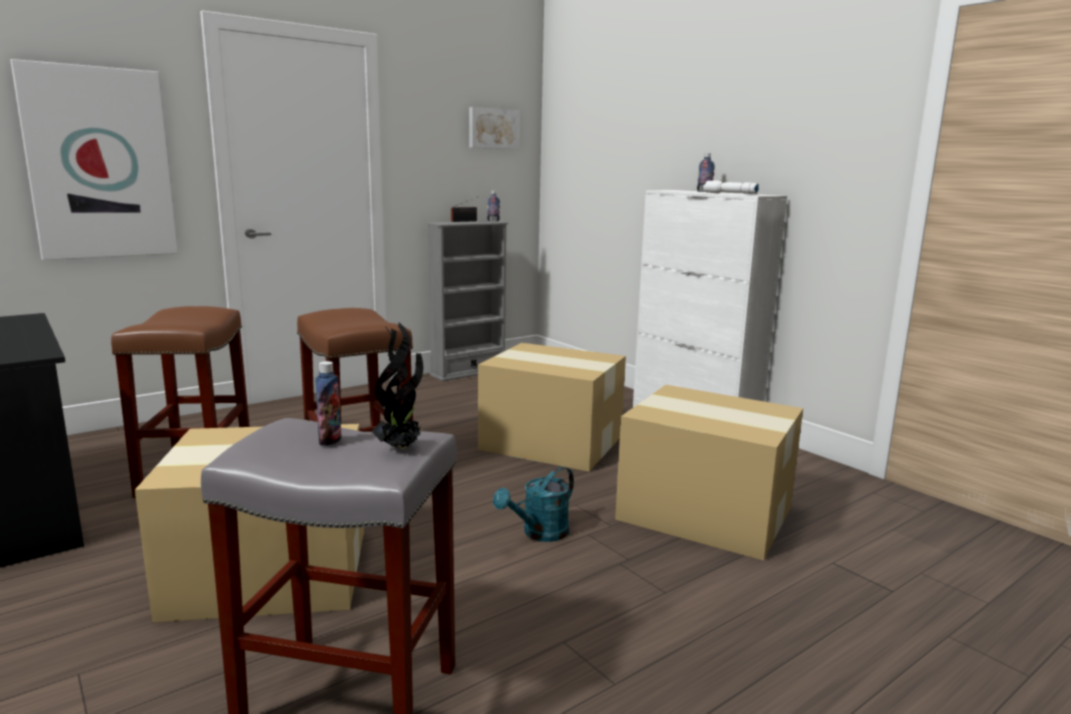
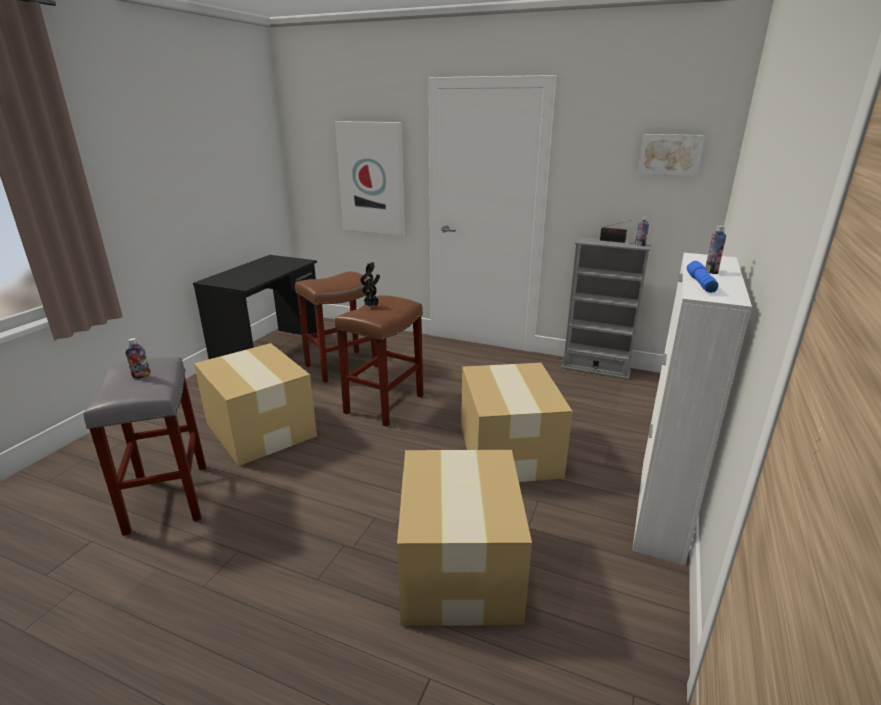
camera: 60 degrees right, 10 degrees up
potted plant [371,323,423,449] -> potted plant moved to [361,262,380,307]
turquoise watering can [493,466,574,542] -> none
white flashlight [703,180,759,194] -> blue flashlight [687,261,718,293]

